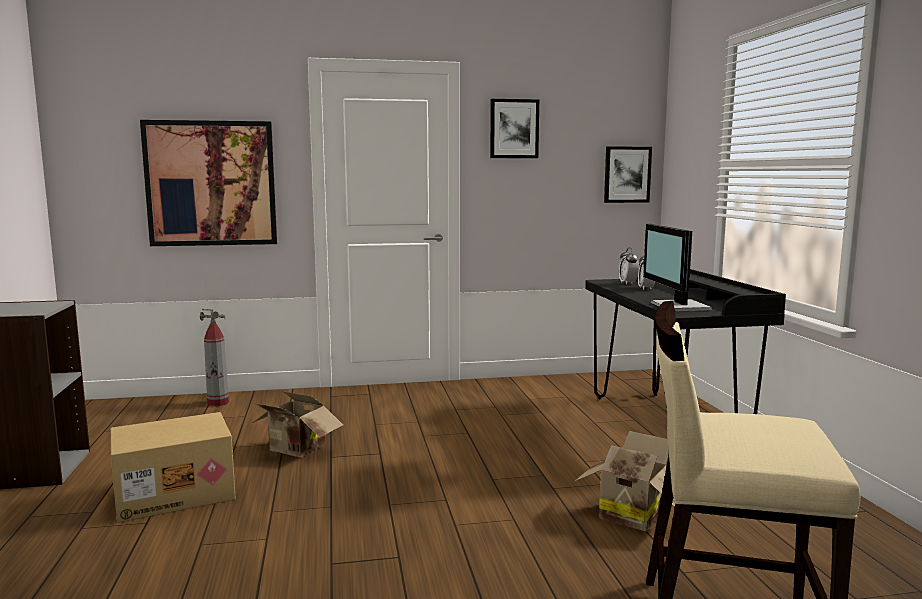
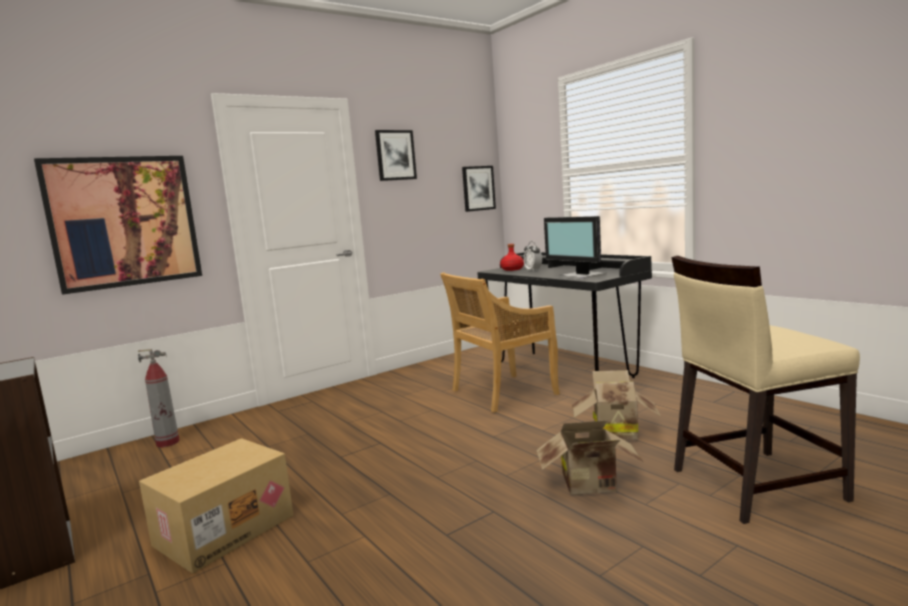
camera: 25 degrees left, 0 degrees up
cardboard box [252,391,343,457] -> cardboard box moved to [536,420,644,495]
alarm clock [619,248,639,285] -> red bottle [500,244,524,271]
none -> beige chair [440,272,560,413]

